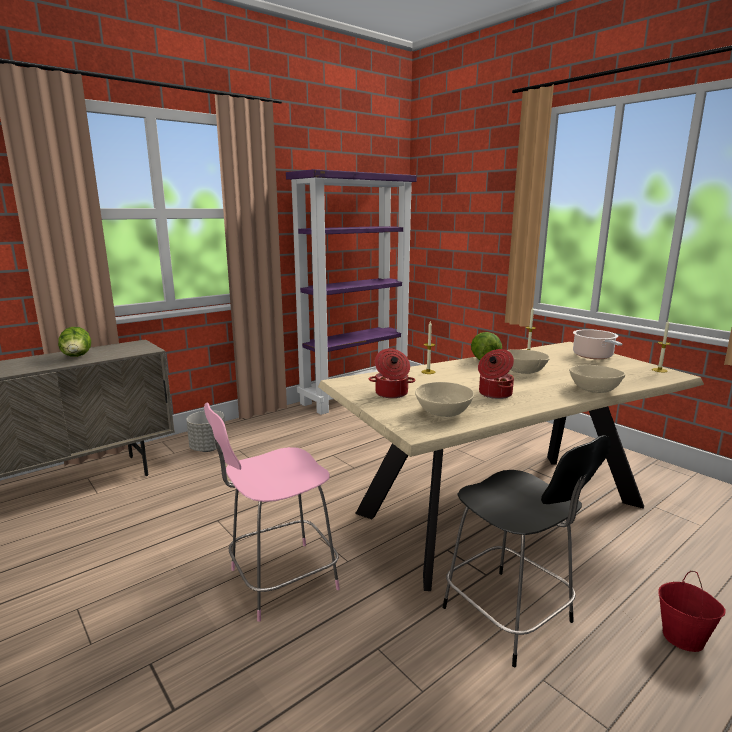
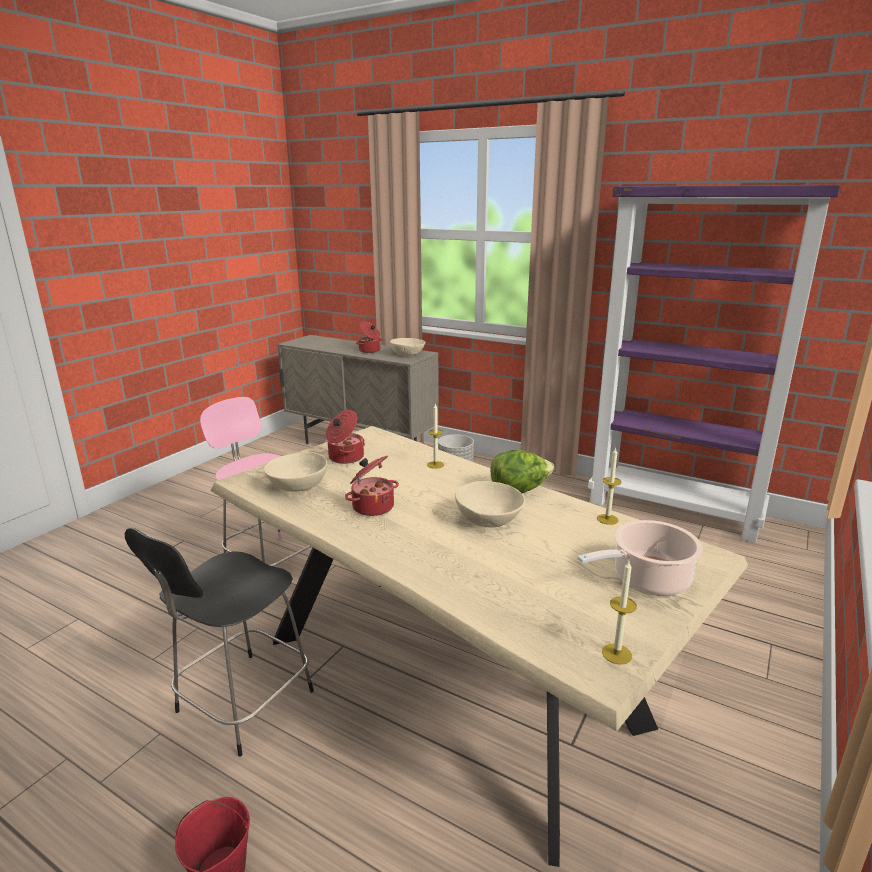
camera: 70 degrees right, 5 degrees up
lettuce [58,327,91,357] -> cooking pot [356,321,383,353]
beige bowl [569,365,625,393] -> beige bowl moved to [390,338,425,356]

